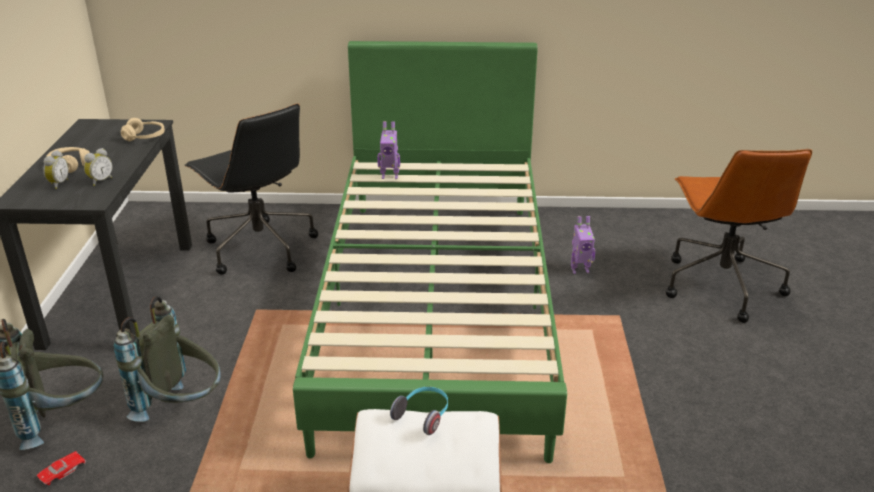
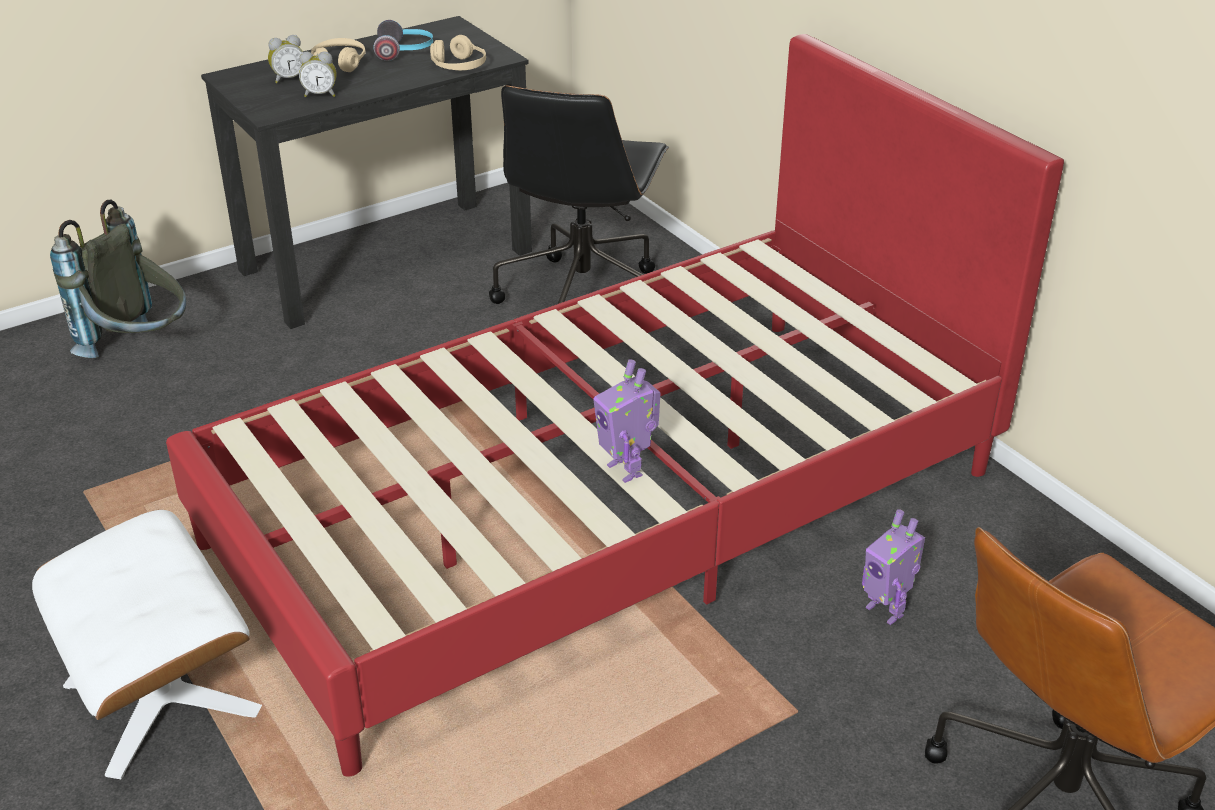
camera: 55 degrees right, 5 degrees up
red toy car [37,451,86,485] -> none
grey backpack [114,296,221,422] -> none
green bed [293,41,567,463] -> red bed [166,34,1064,777]
toy robot [377,121,400,179] -> toy robot moved to [593,359,661,483]
headphones [390,387,448,435] -> headphones moved to [373,20,433,61]

